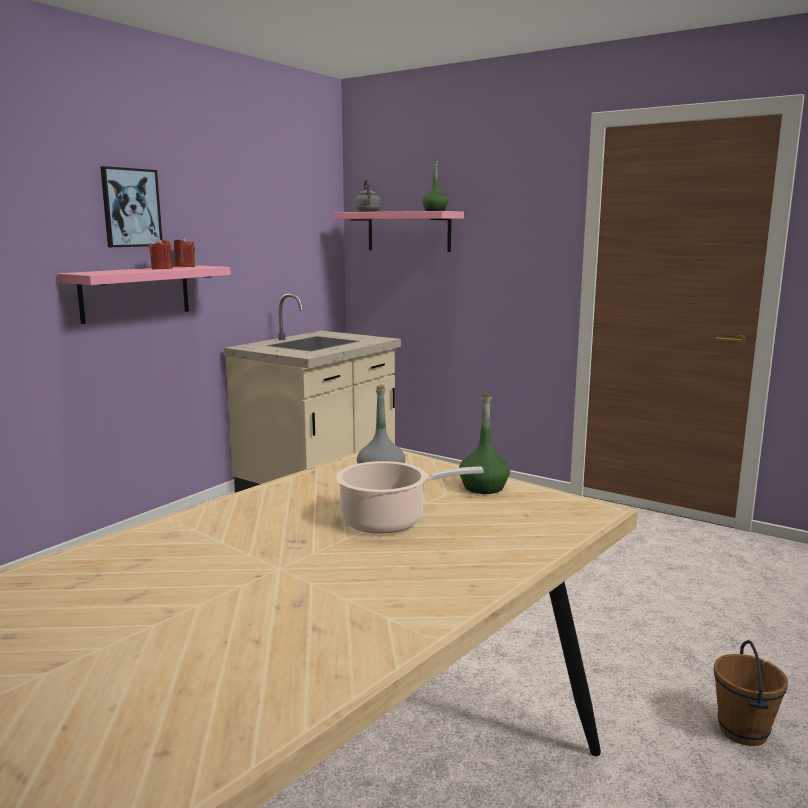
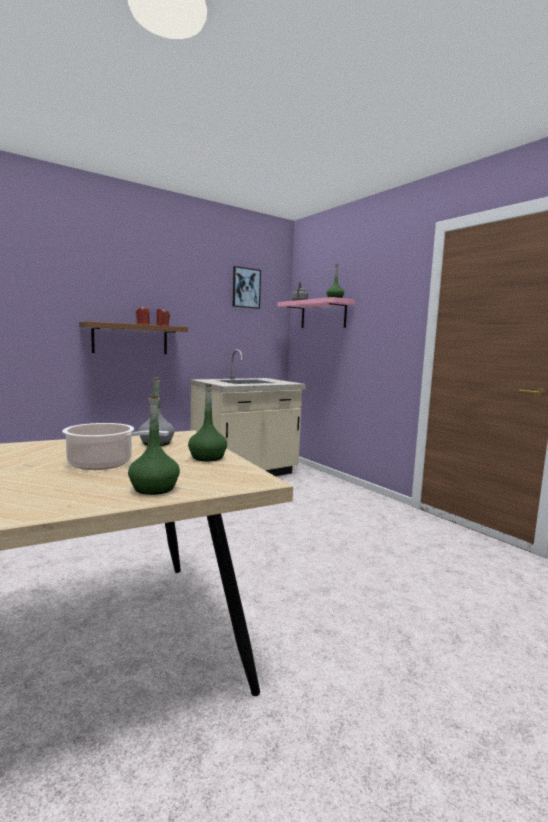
camera: 20 degrees right, 5 degrees down
pink shelf [57,266,231,324] -> brown shelf [79,321,188,354]
picture [100,166,162,247] -> picture moved to [233,266,261,309]
brown bucket [714,640,788,746] -> none
none -> green bottle [128,395,180,495]

